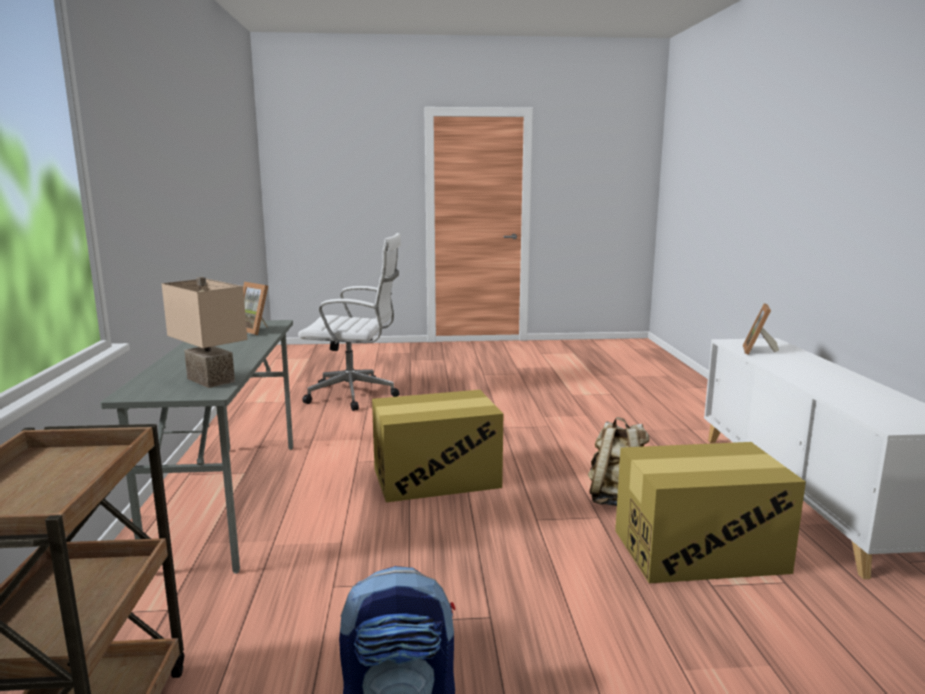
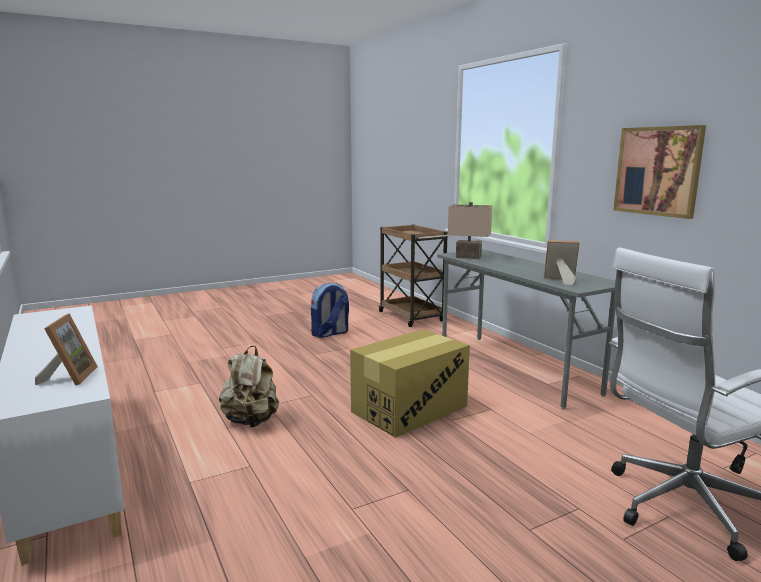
camera: 155 degrees right, 0 degrees up
cardboard box [615,442,806,583] -> none
none -> picture [613,125,706,219]

